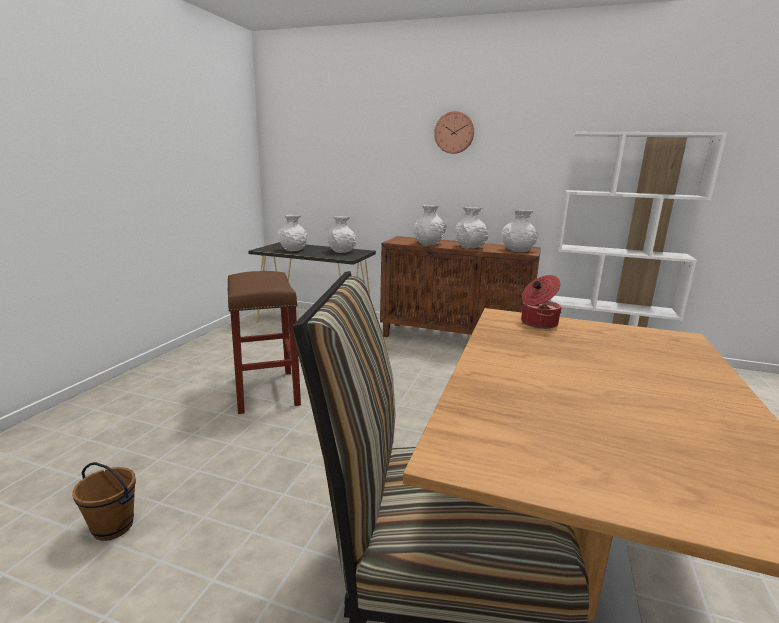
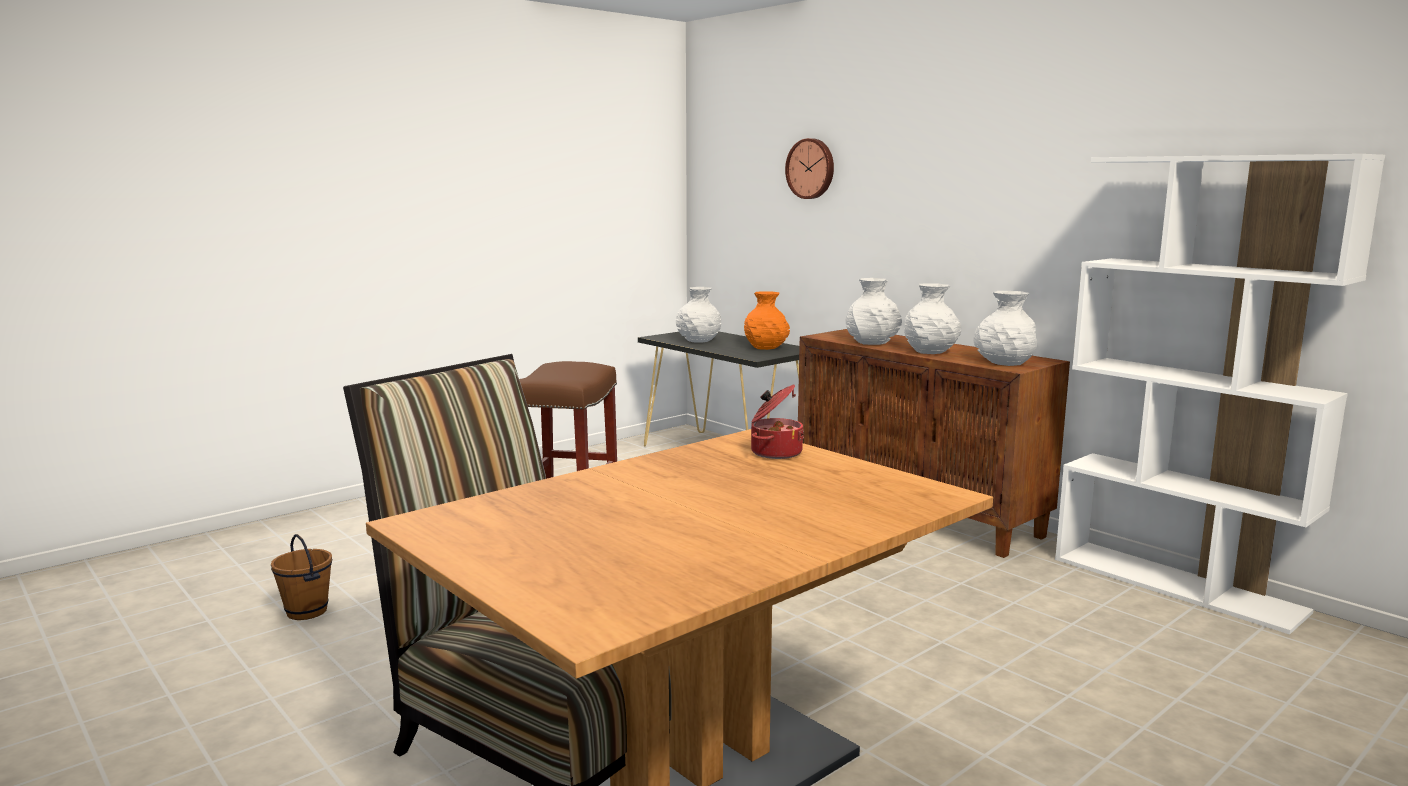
camera: 30 degrees right, 5 degrees down
white vase [328,216,356,253] -> orange vase [744,291,790,350]
wall clock [434,111,474,154] -> wall clock moved to [785,138,834,199]

